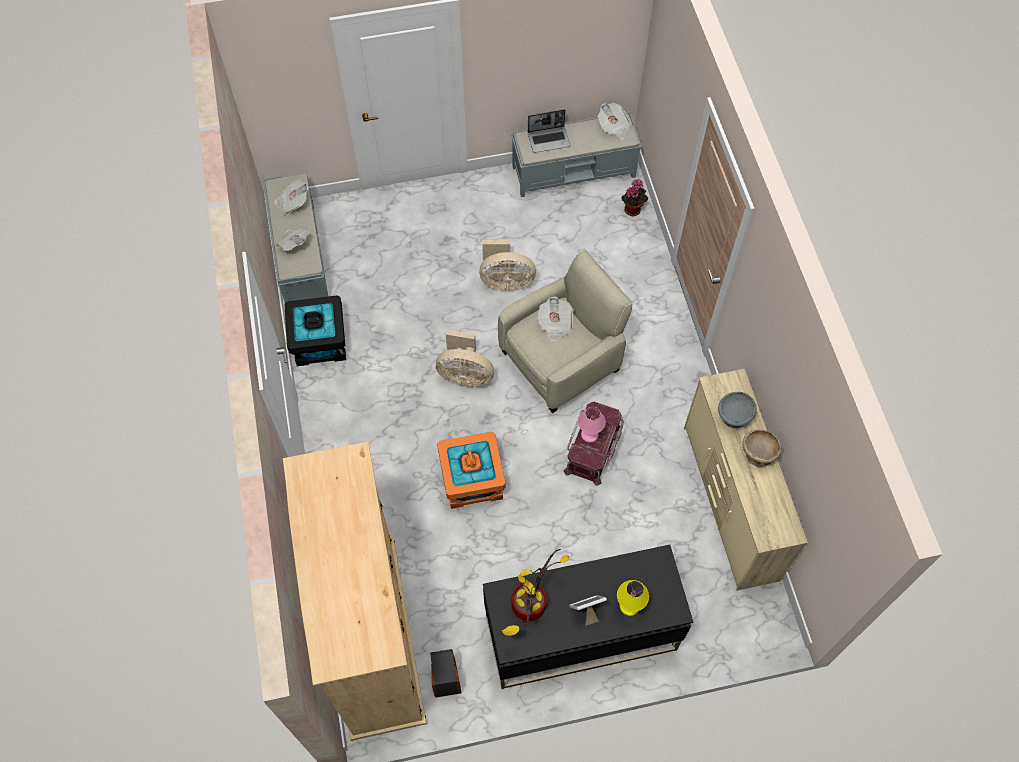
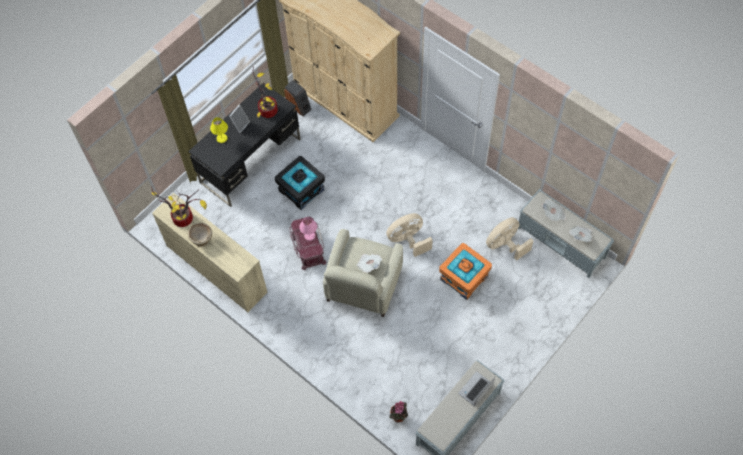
camera: 145 degrees right, 0 degrees up
black storage box [284,295,346,366] -> black storage box moved to [275,156,325,210]
orange storage box [437,432,506,509] -> orange storage box moved to [439,243,492,300]
beige fan [479,240,536,291] -> beige fan moved to [486,217,534,261]
newspaper [598,103,631,140] -> none
grey bowl [718,392,757,428] -> none
none -> potted plant [151,186,207,227]

